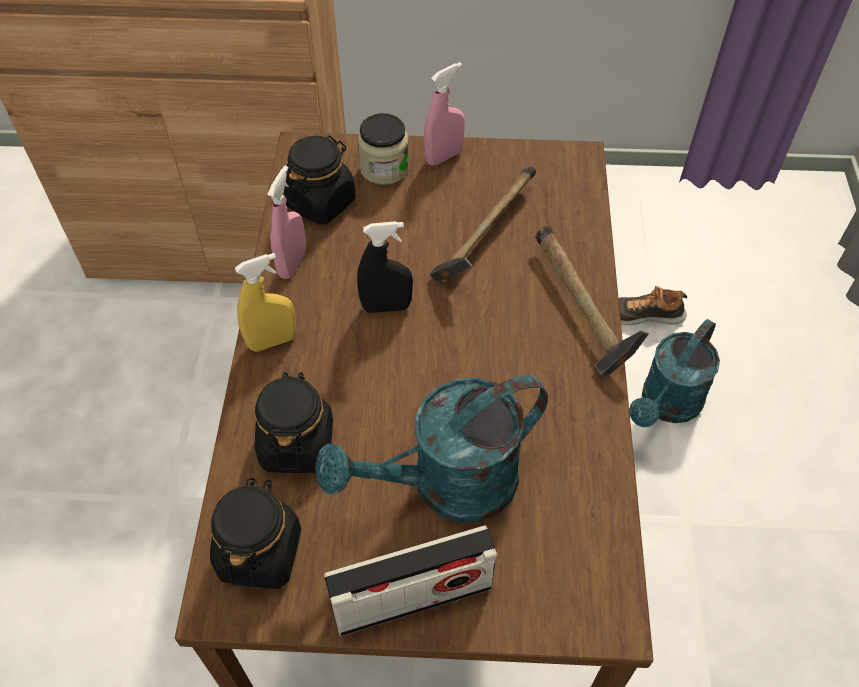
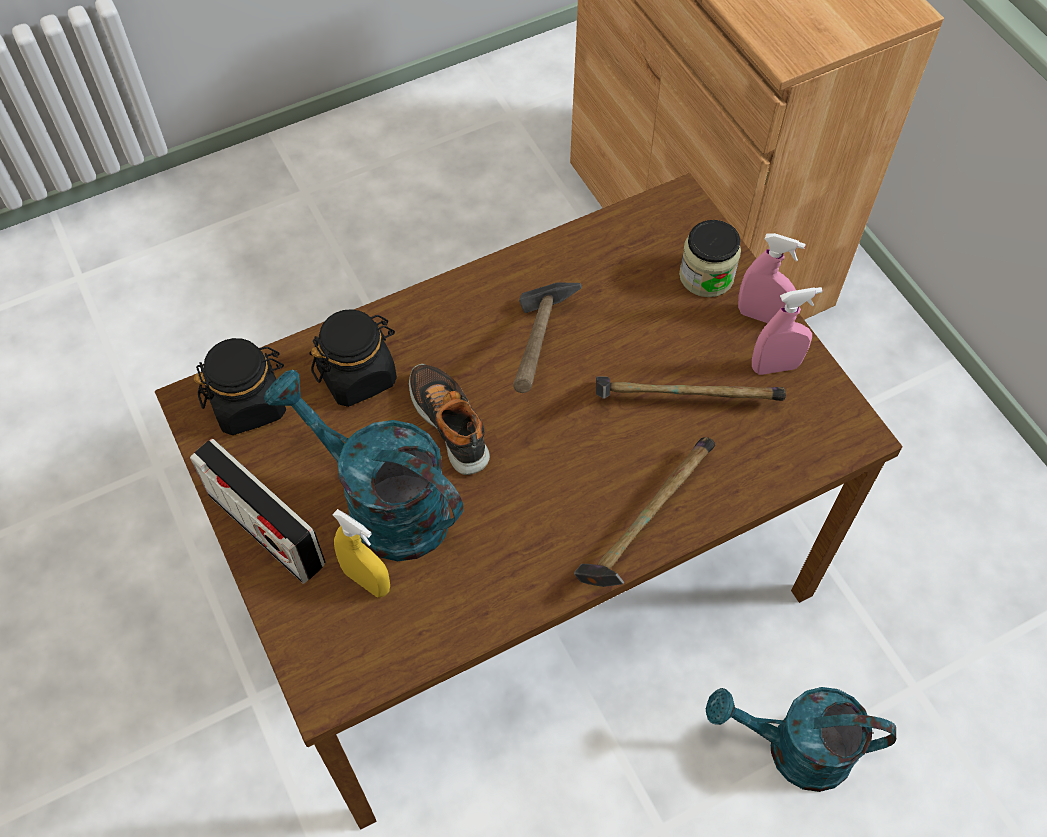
camera: 60 degrees right, 5 degrees up
yellow spray bottle [235,253,296,352] -> yellow spray bottle moved to [332,509,390,598]
pink spray bottle [267,166,306,279] -> pink spray bottle moved to [752,287,823,375]
black jar [283,136,356,225] -> none
black spray bottle [357,221,413,313] -> hammer [513,282,582,393]
shoe [619,286,687,325] -> shoe moved to [409,364,490,475]

